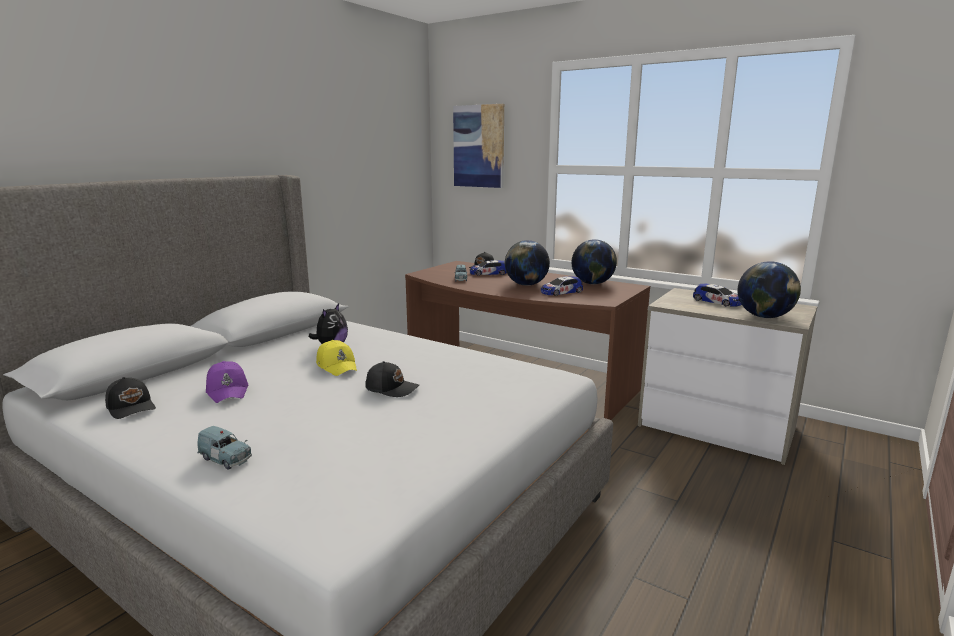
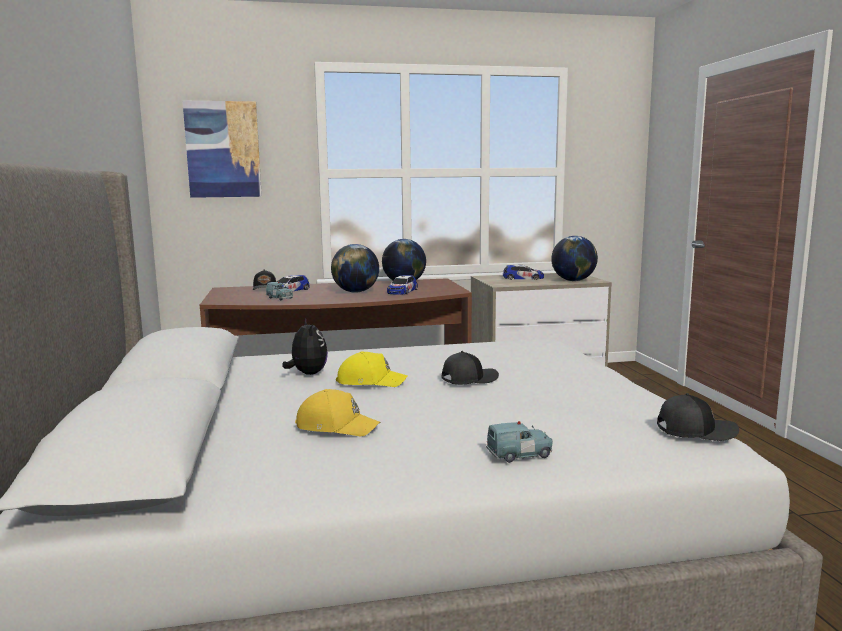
camera: 45 degrees left, 5 degrees down
black cap [105,377,156,419] -> black cap moved to [657,393,739,441]
purple cap [206,361,249,403] -> yellow cap [295,389,380,437]

